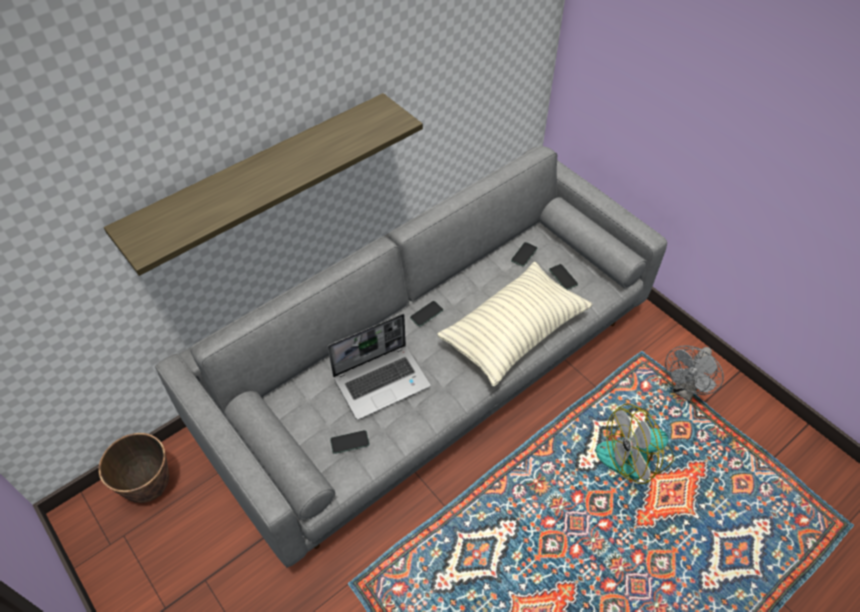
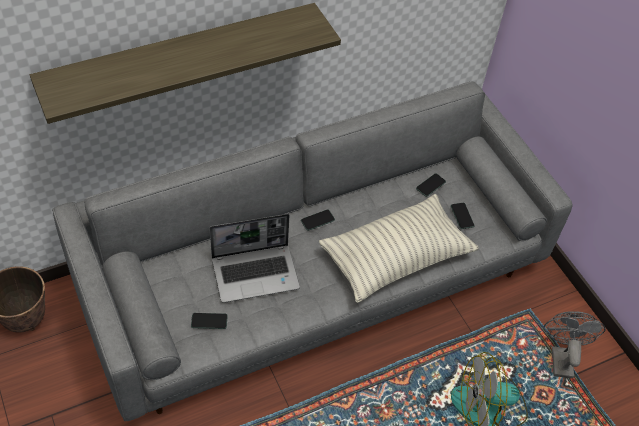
camera: 10 degrees right, 0 degrees up
grey fan [665,346,724,401] -> grey fan turned 135 degrees clockwise [544,311,606,379]

